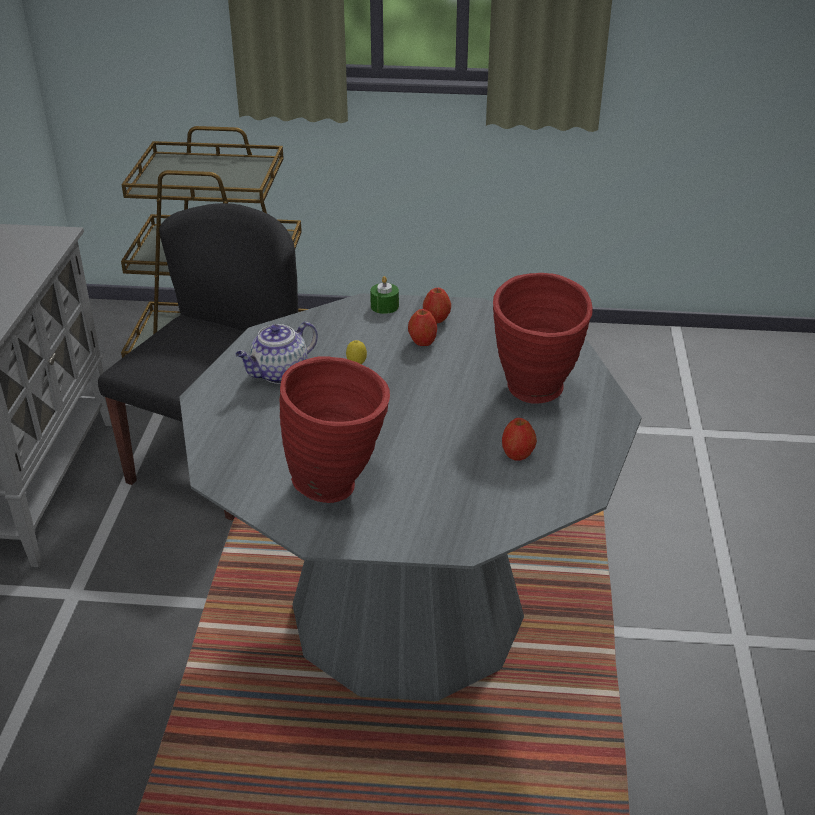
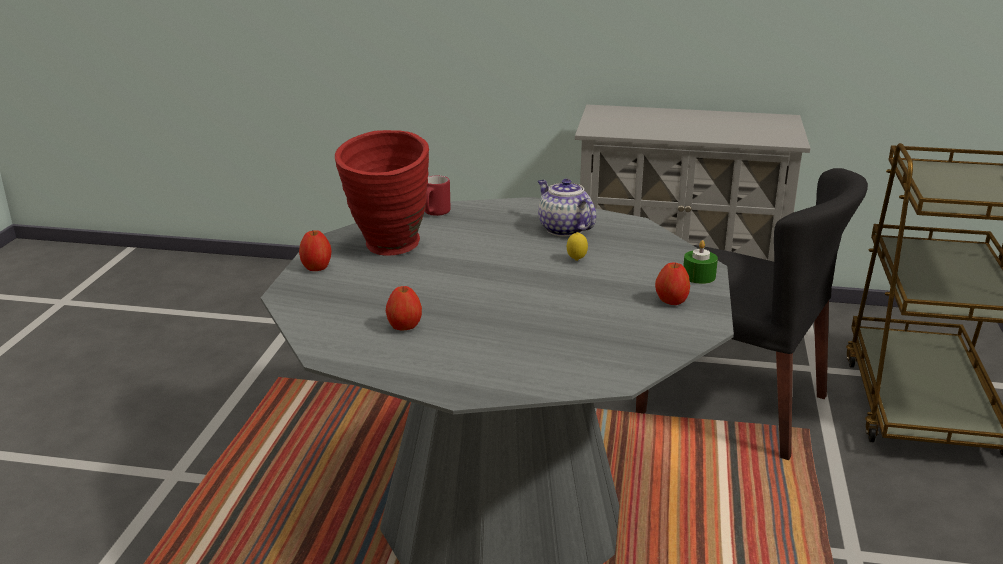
camera: 95 degrees right, 10 degrees down
apple [408,309,437,346] -> apple moved to [299,230,332,271]
red vase [493,273,593,404] -> none
none -> red mug [425,176,451,216]

